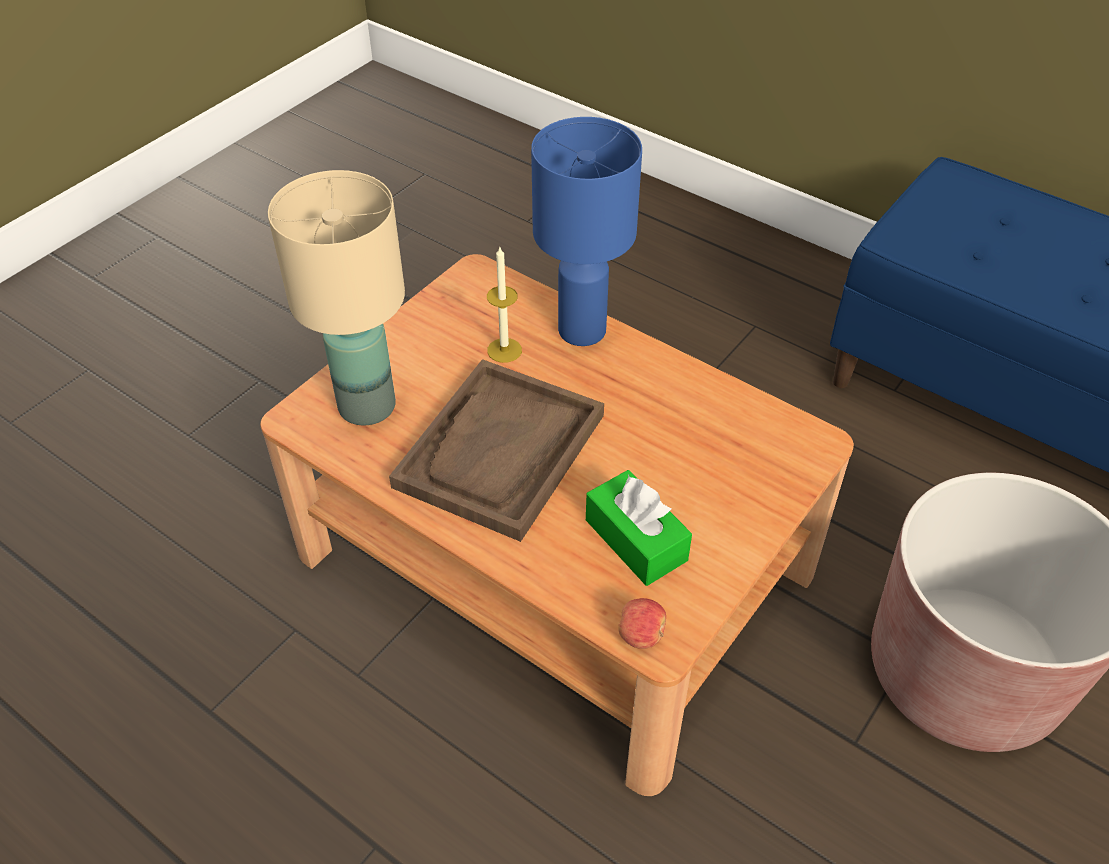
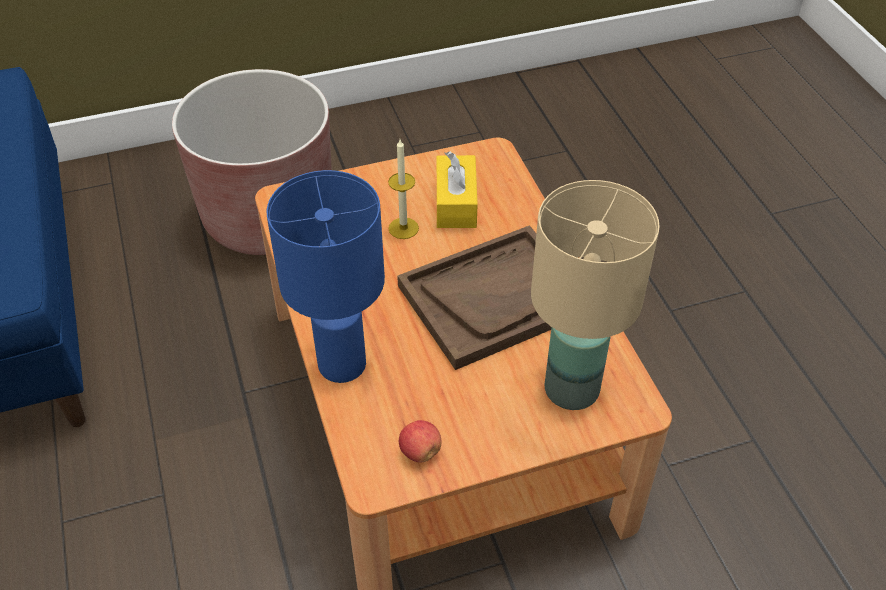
camera: 145 degrees left, 0 degrees up
candle [487,247,522,363] -> candle moved to [388,139,419,239]
green tissue box [586,470,692,586] -> yellow tissue box [437,151,478,228]
apple [618,598,666,649] -> apple moved to [399,420,441,462]

